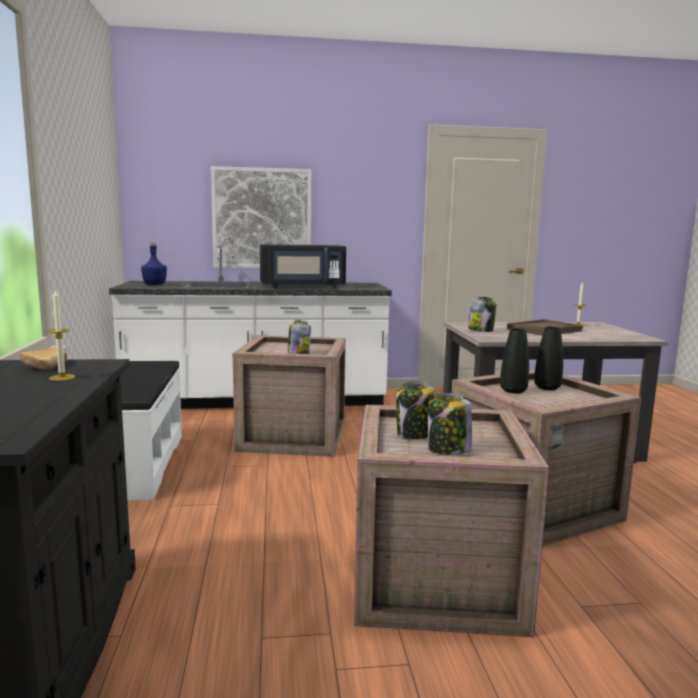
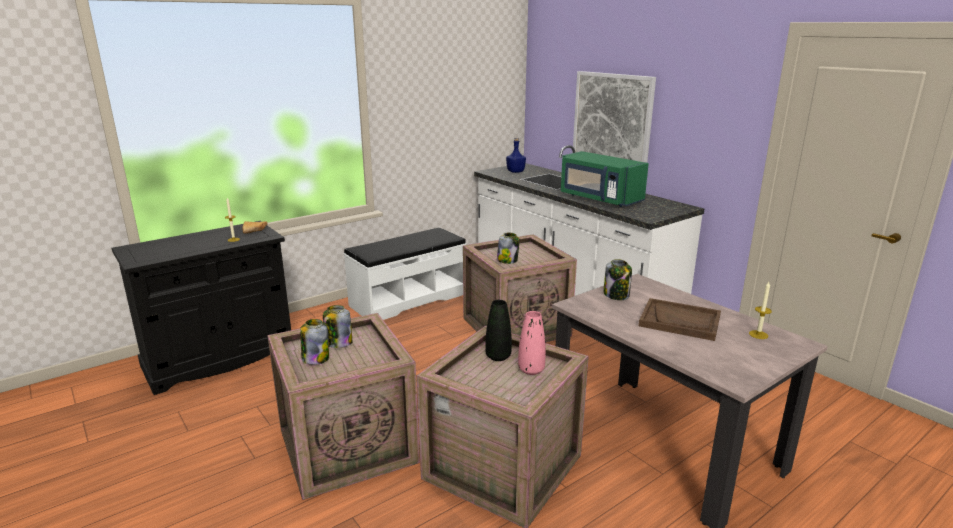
camera: 60 degrees right, 10 degrees up
black microwave [260,244,346,288] -> green microwave [561,151,649,207]
black vase [534,327,563,390] -> pink vase [518,311,546,375]

